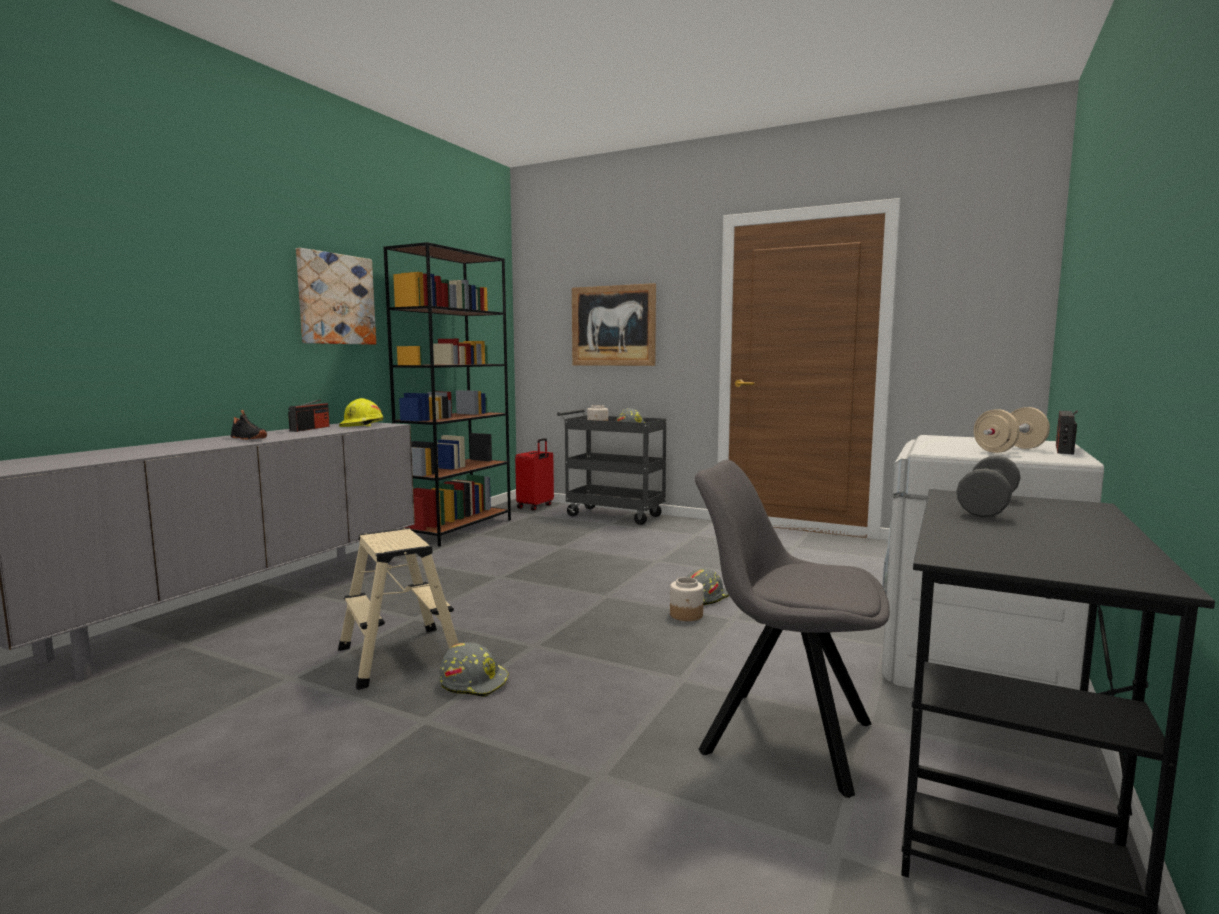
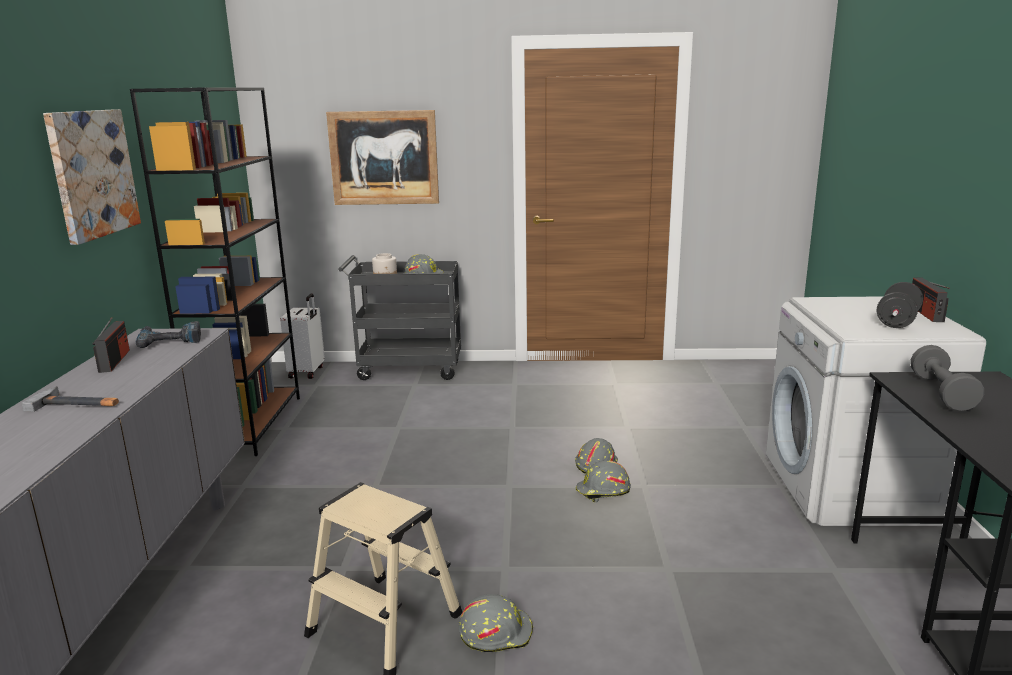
camera: 25 degrees left, 10 degrees up
black shoe [231,410,267,440] -> hammer [21,386,119,412]
yellow hard hat [339,398,383,427] -> power drill [135,321,201,348]
red suitcase [515,438,554,510] -> white suitcase [280,293,325,379]
jar [670,577,704,621] -> grey hard hat [576,461,631,502]
grey chair [695,460,890,798] -> none
beige dumbbell [974,407,1050,453] -> black dumbbell [877,282,923,328]

